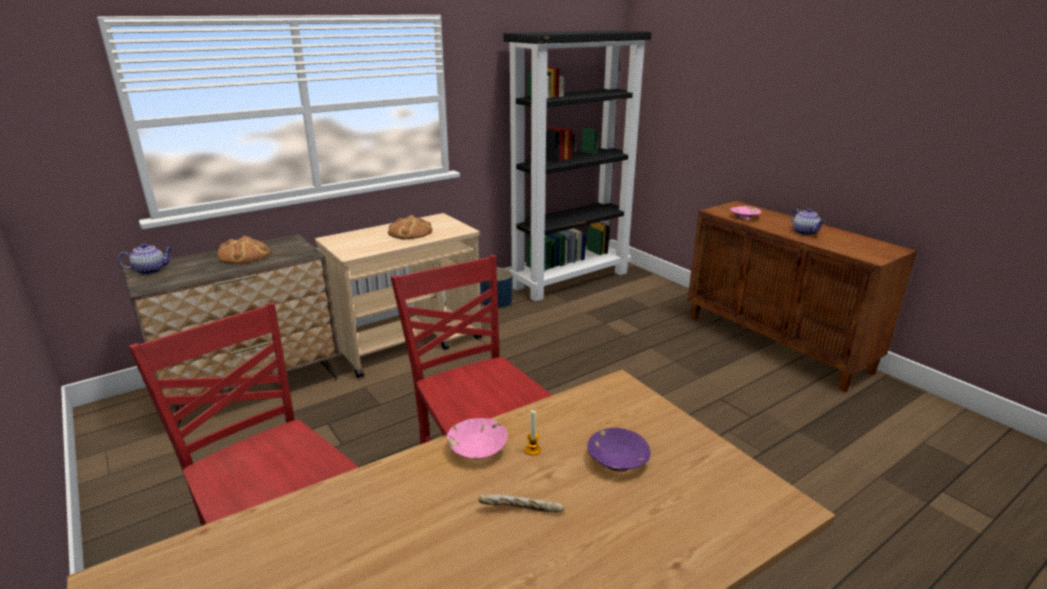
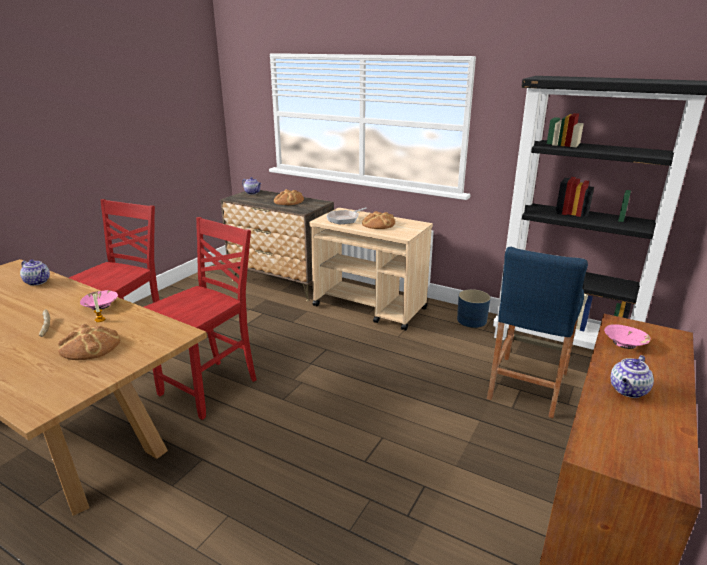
camera: 65 degrees right, 0 degrees up
purple bowl [587,428,650,471] -> bread [58,324,120,360]
none -> teapot [20,259,50,286]
none -> frying pan [327,207,367,224]
none -> blue stool [487,247,588,418]

